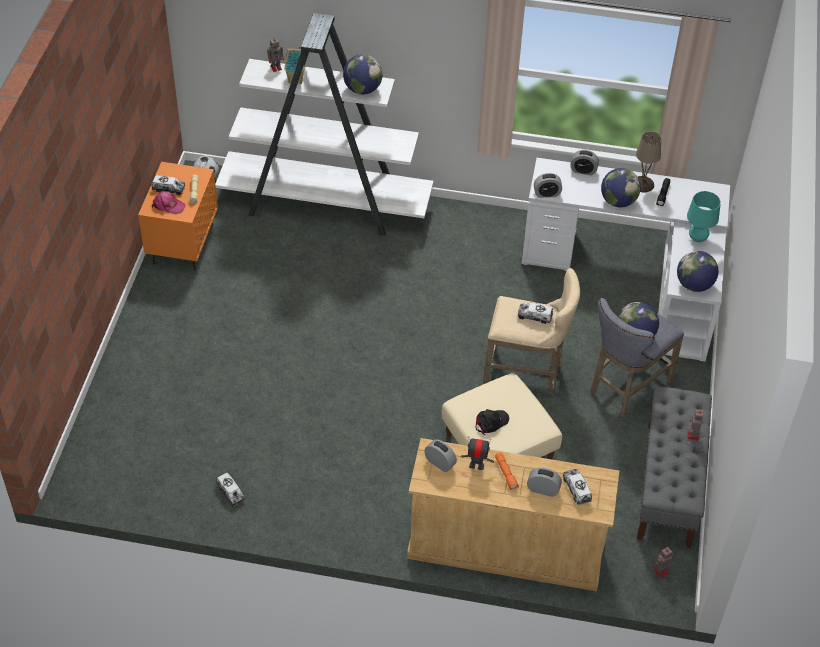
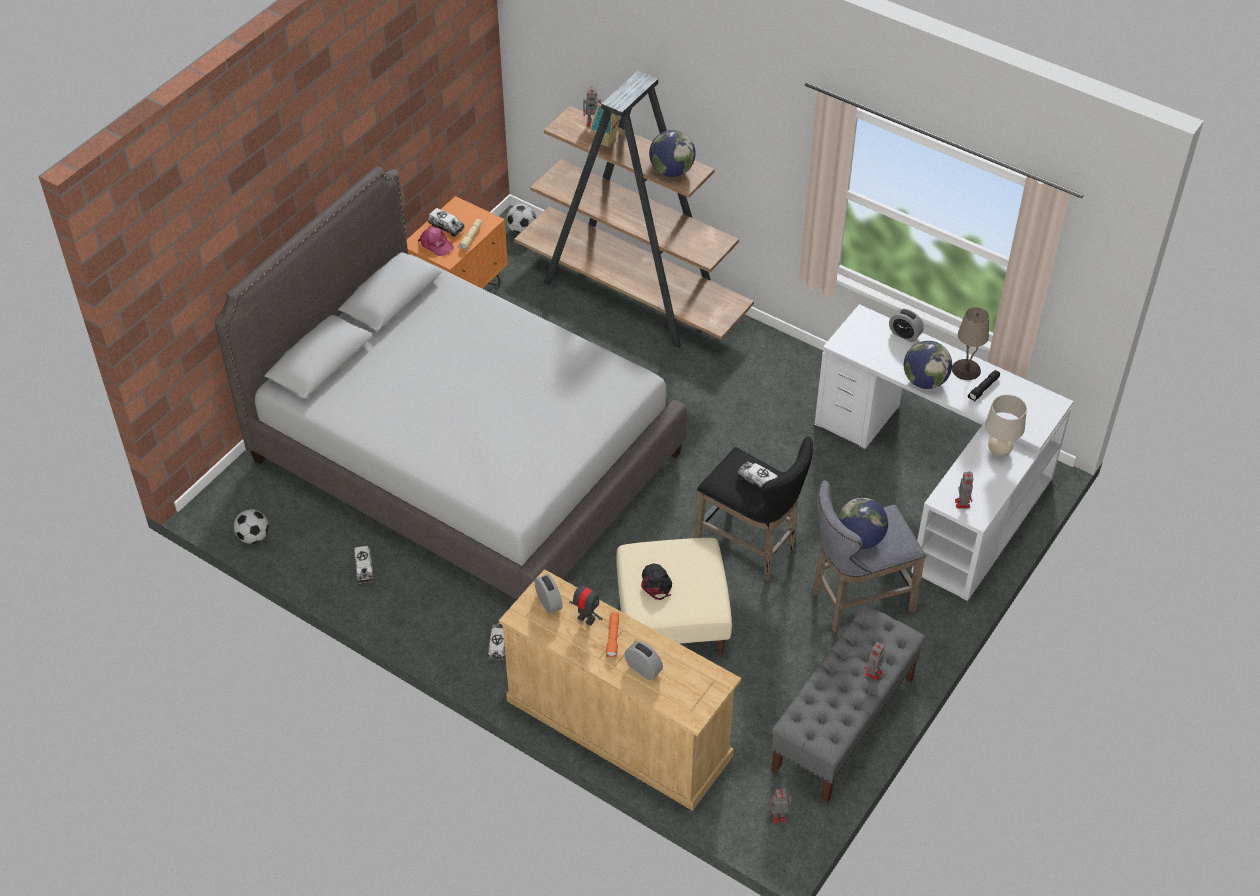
camera: 25 degrees right, 0 degrees up
white bookcase [215,13,434,236] -> brown bookcase [514,71,754,348]
black cap [476,409,509,435] -> black cap turned 90 degrees counterclockwise [641,563,672,600]
beige stool [483,268,580,395] -> black stool [694,436,813,581]
alarm clock [534,173,562,198] -> none
toy truck [563,469,592,505] -> toy truck moved to [488,623,505,660]
globe [677,251,719,292] -> toy robot [955,471,973,508]
turquoise table lamp [687,191,721,242] -> beige table lamp [985,395,1027,456]
none -> grey bed [214,166,687,600]
none -> football [234,509,269,544]

